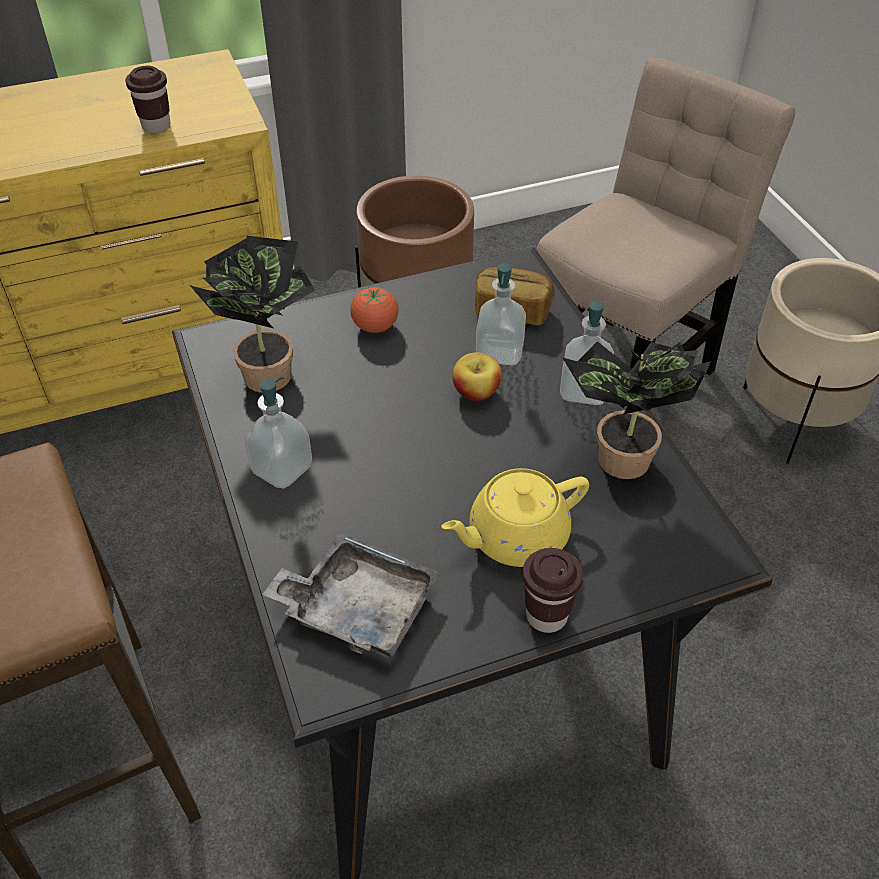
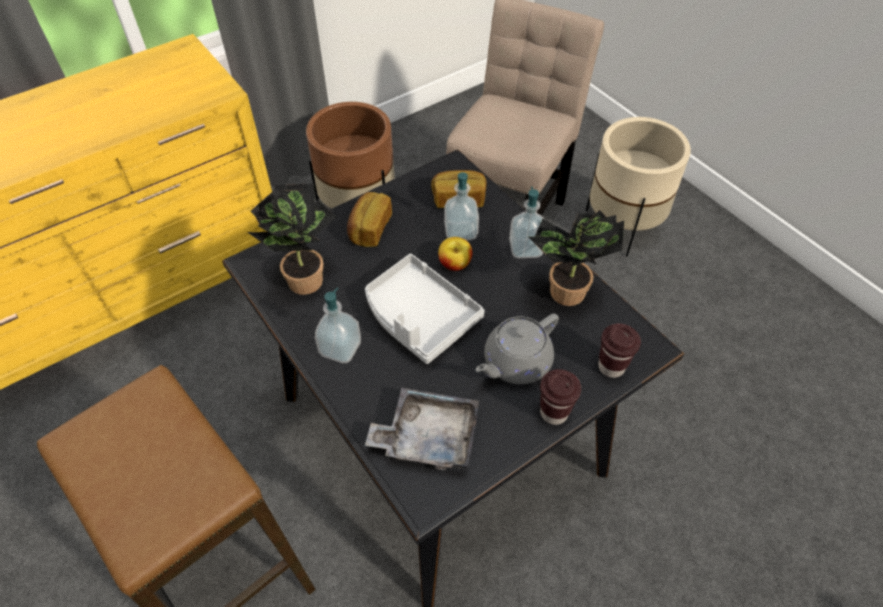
camera: 15 degrees left, 5 degrees up
brown cup [125,66,171,133] -> brown cup moved to [598,324,641,378]
tomato [350,287,399,333] -> bread [347,192,392,247]
yellow teapot [441,468,589,567] -> grey teapot [475,313,559,384]
none -> grey tray [365,254,485,364]

